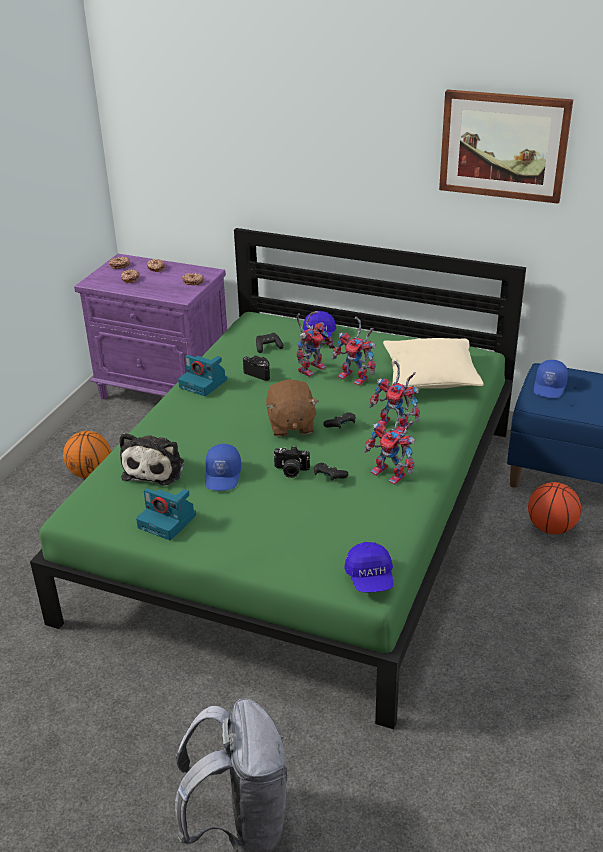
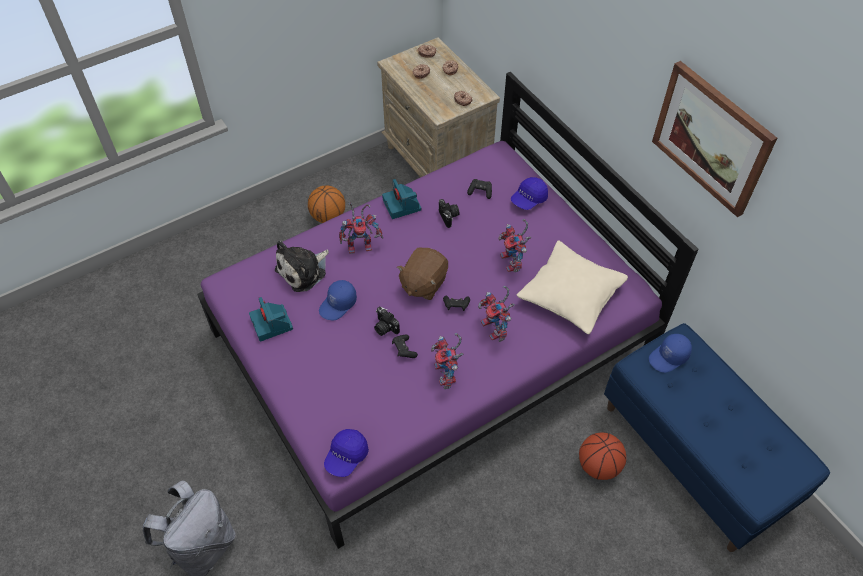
camera: 35 degrees right, 20 degrees up
green bed [30,228,526,729] -> purple bed [197,72,698,549]
purple nightstand [74,254,227,399] -> beige nightstand [377,37,500,177]
toy robot [296,311,335,377] -> toy robot moved to [339,203,383,254]

